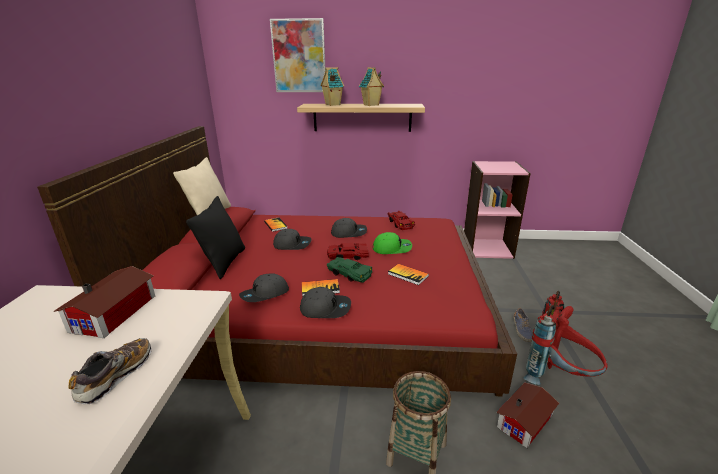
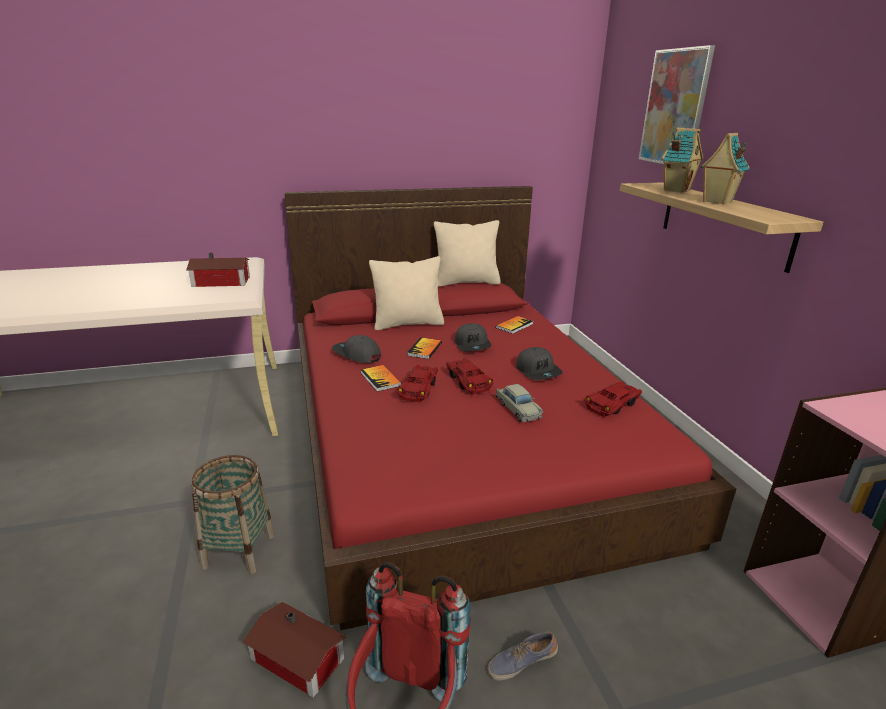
camera: 70 degrees right, 0 degrees up
shoe [68,338,152,404] -> none
black pillow [186,196,245,279] -> beige pillow [369,256,444,330]
grey cap [300,287,351,318] -> none
green toy car [327,257,372,283] -> red toy car [397,365,438,402]
green cap [373,232,412,254] -> beige toy car [496,384,544,422]
book [388,264,429,285] -> book moved to [407,337,442,359]

